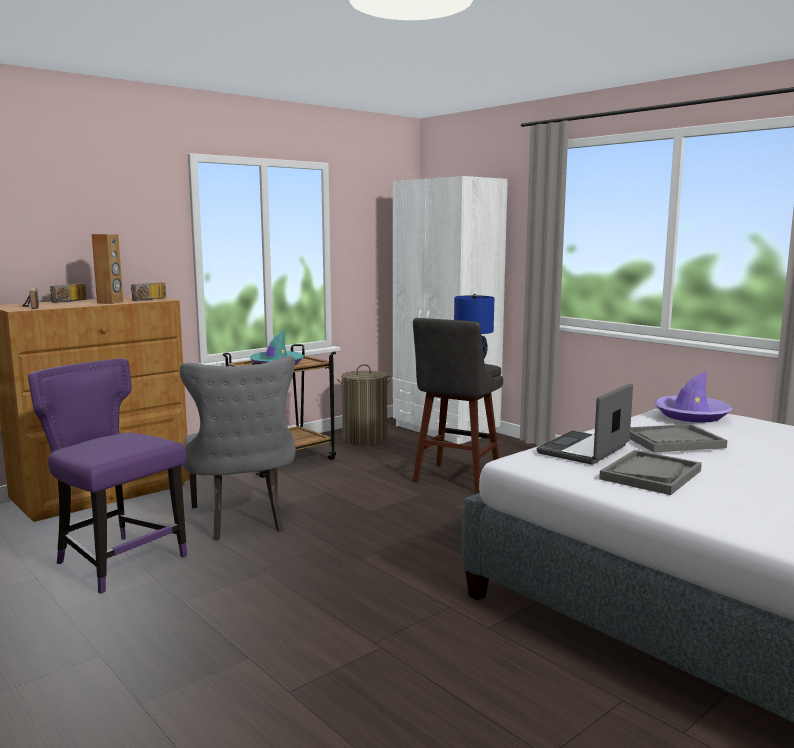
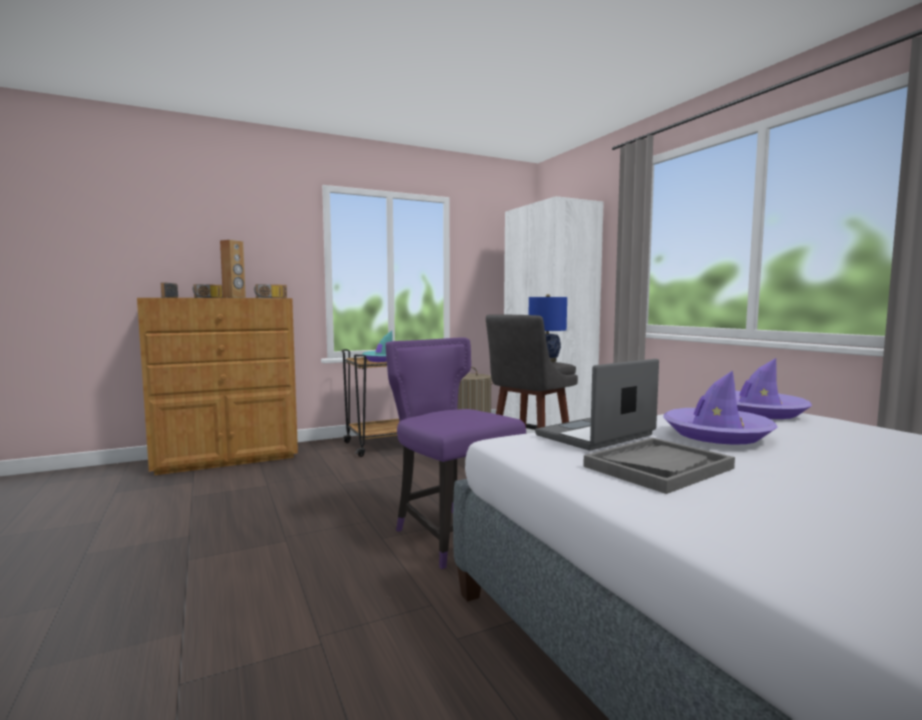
camera: 15 degrees right, 5 degrees down
purple chair [28,359,187,594] -> purple chair moved to [385,338,526,569]
grey chair [180,356,296,540] -> none
grey tray [630,424,727,453] -> purple hat [663,371,778,445]

